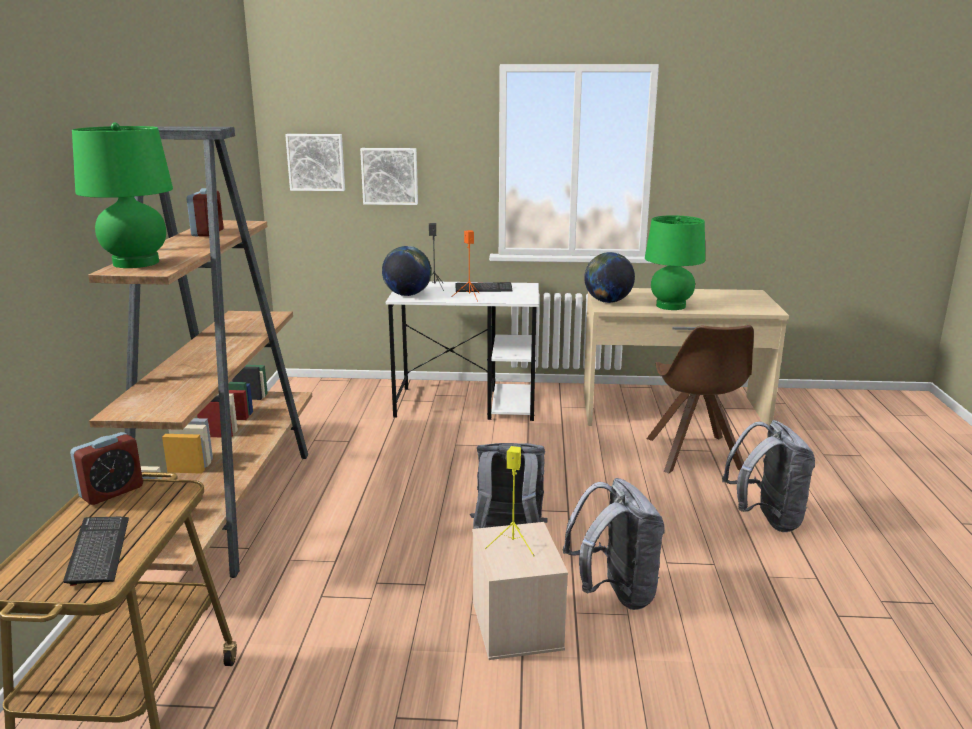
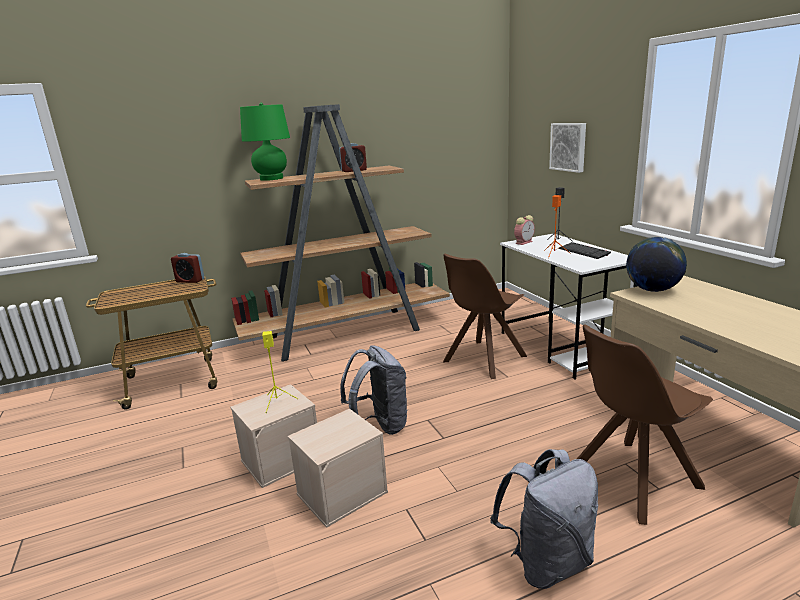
camera: 65 degrees right, 0 degrees up
keyboard [64,517,129,586] -> none
picture [285,134,345,191] -> none
globe [382,246,431,296] -> alarm clock [514,215,535,245]
grey backpack [563,478,665,610] -> beige storage box [288,409,388,528]
green table lamp [645,215,705,310] -> none
none -> brown chair [443,254,527,379]

